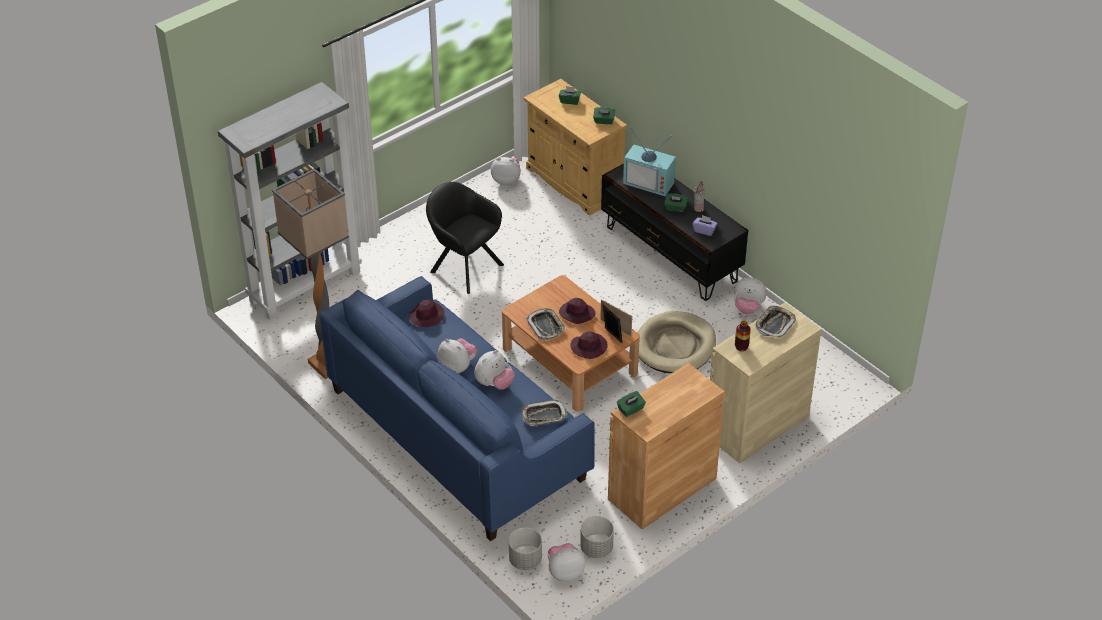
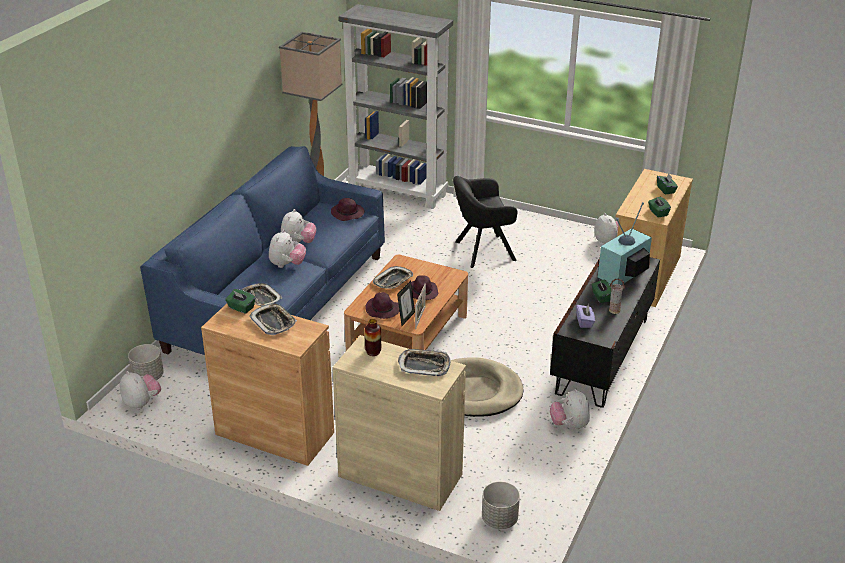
camera: 65 degrees right, 10 degrees down
black armchair [426,182,504,294] -> black armchair turned 120 degrees counterclockwise [453,176,518,268]
plush toy [474,350,515,390] -> plush toy turned 90 degrees counterclockwise [269,230,306,268]
grey planter [580,516,614,558] -> grey planter moved to [482,482,520,529]
television [623,126,676,196] -> television turned 45 degrees clockwise [598,202,652,285]
none -> tray [249,303,297,335]

